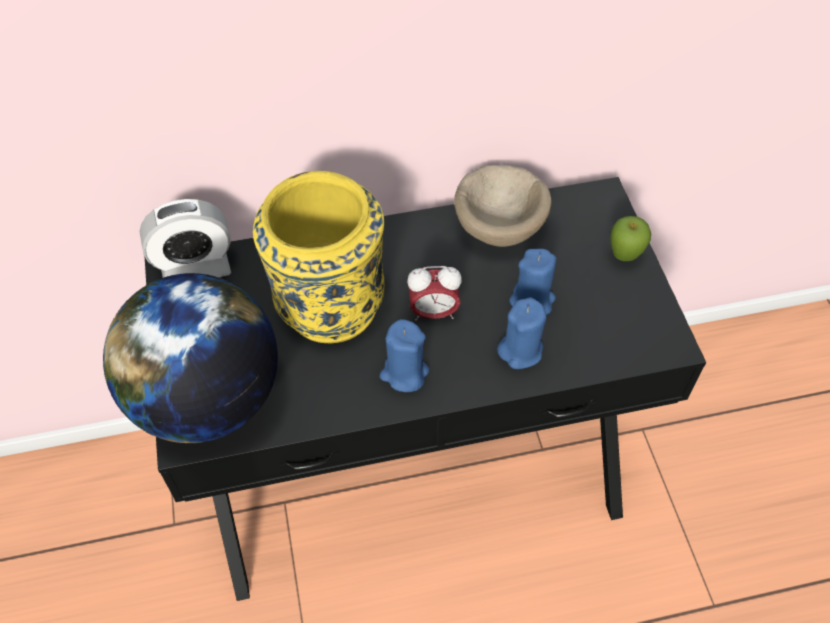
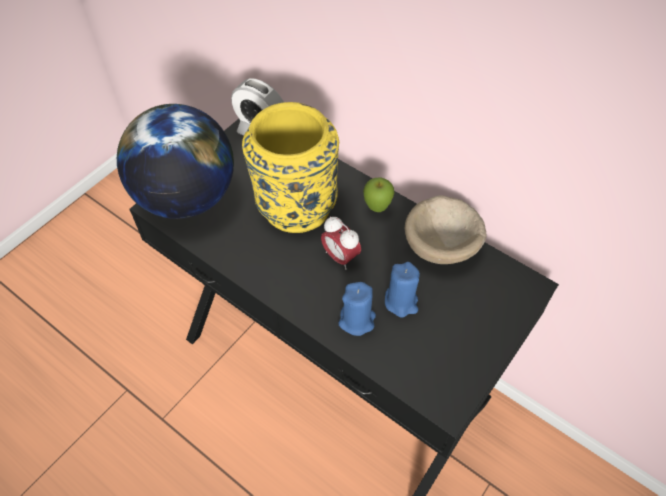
camera: 50 degrees right, 0 degrees up
blue candle [380,319,429,392] -> none
apple [610,216,651,261] -> apple moved to [363,177,395,212]

